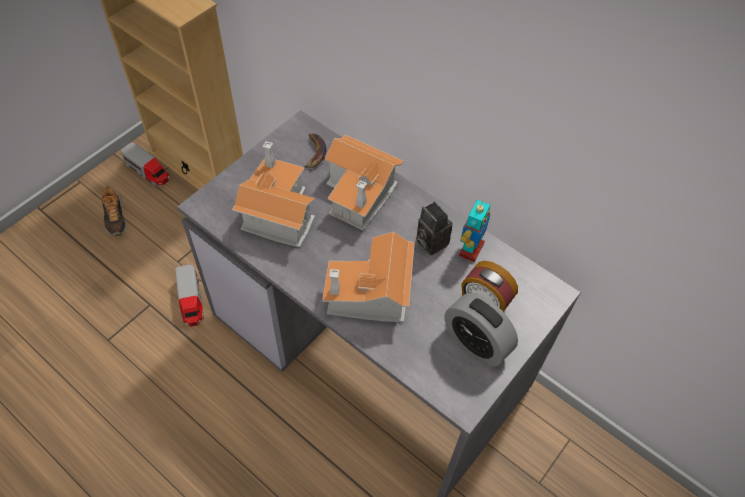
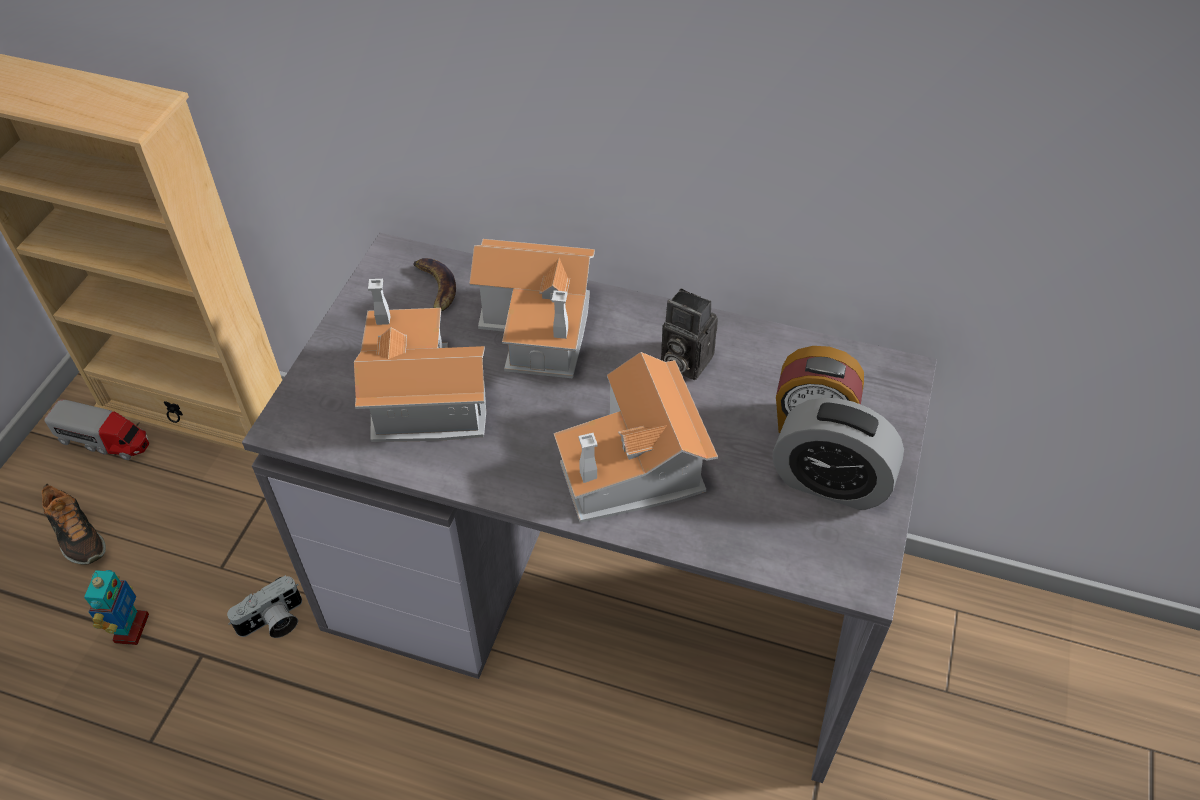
camera: 20 degrees left, 5 degrees down
toy truck [175,264,204,327] -> camera [227,575,302,638]
toy robot [459,200,491,262] -> toy robot moved to [84,570,149,645]

